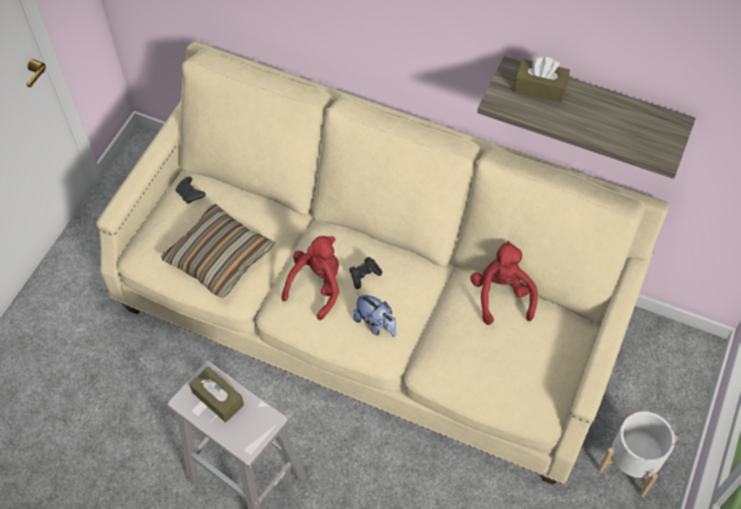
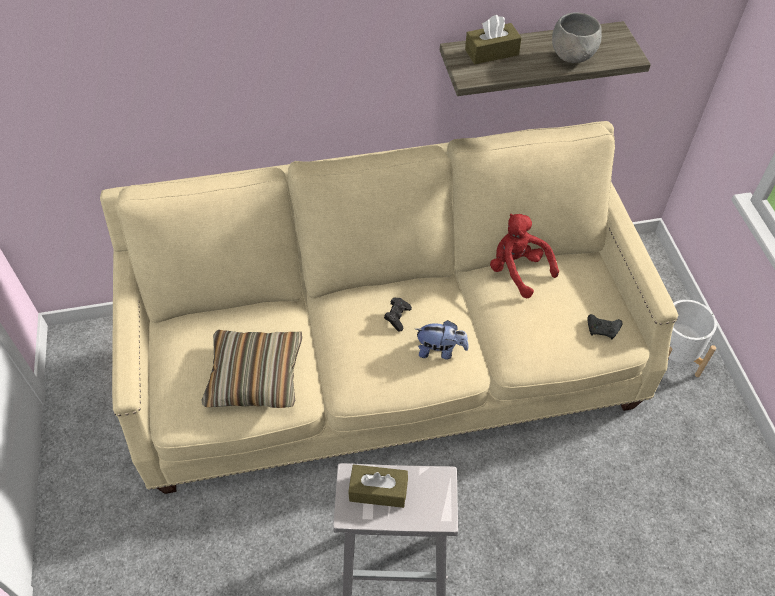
camera: 35 degrees left, 5 degrees down
black game controller [175,177,206,204] -> black game controller moved to [587,314,622,339]
red plush toy [282,236,339,320] -> none
none -> grey bowl [552,13,602,63]

